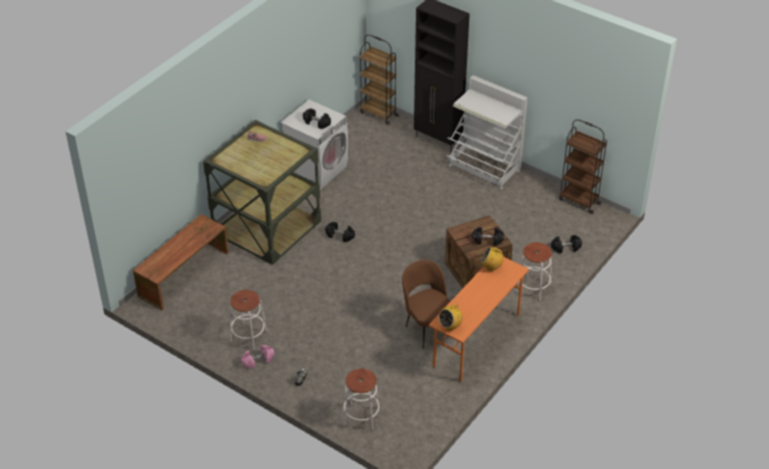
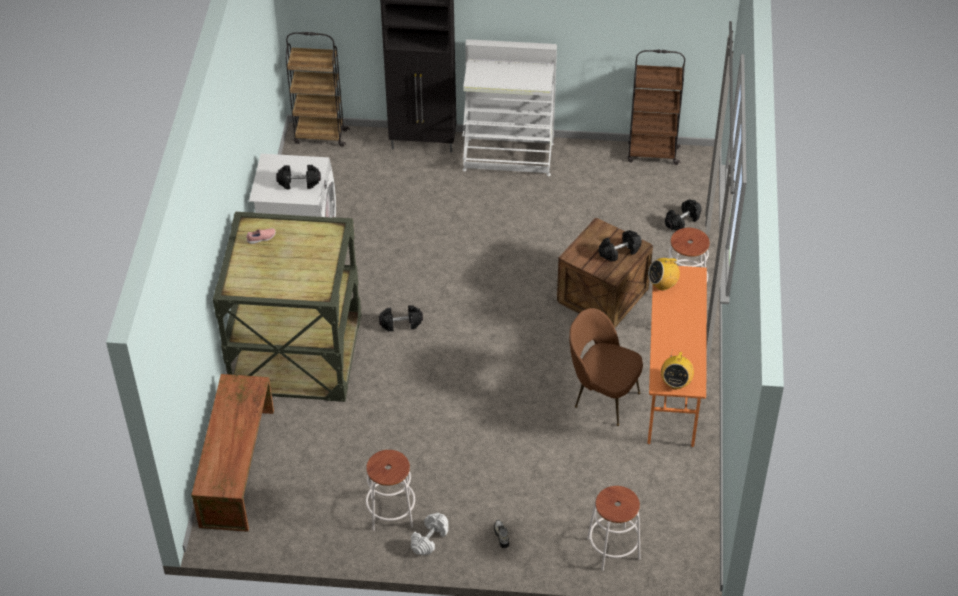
camera: 30 degrees left, 5 degrees up
pink dumbbell [241,345,274,369] -> white dumbbell [411,513,448,555]

